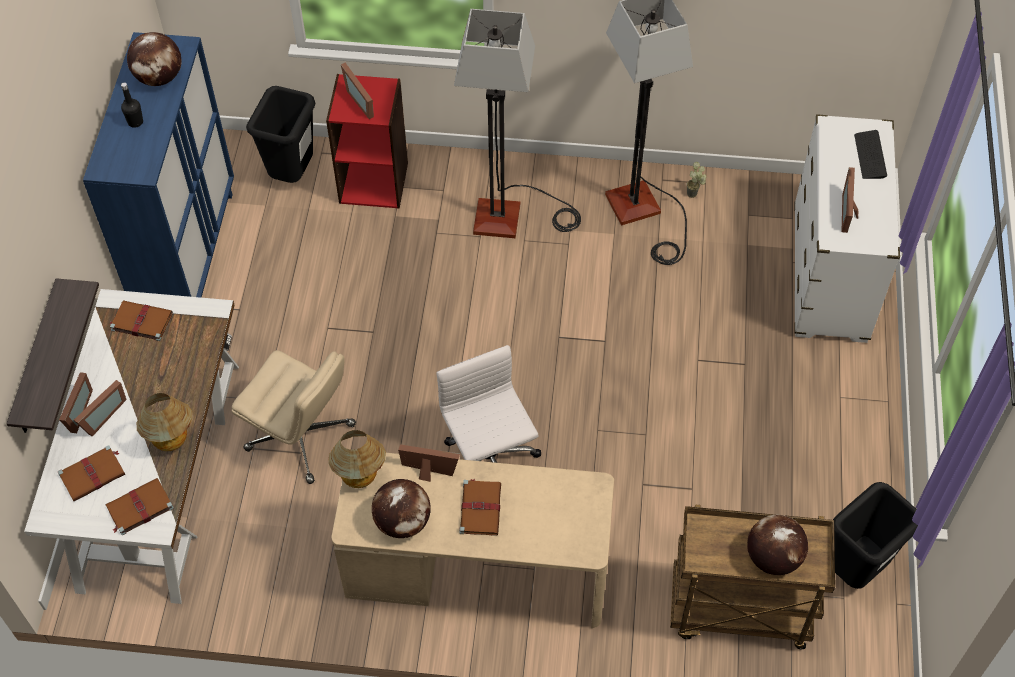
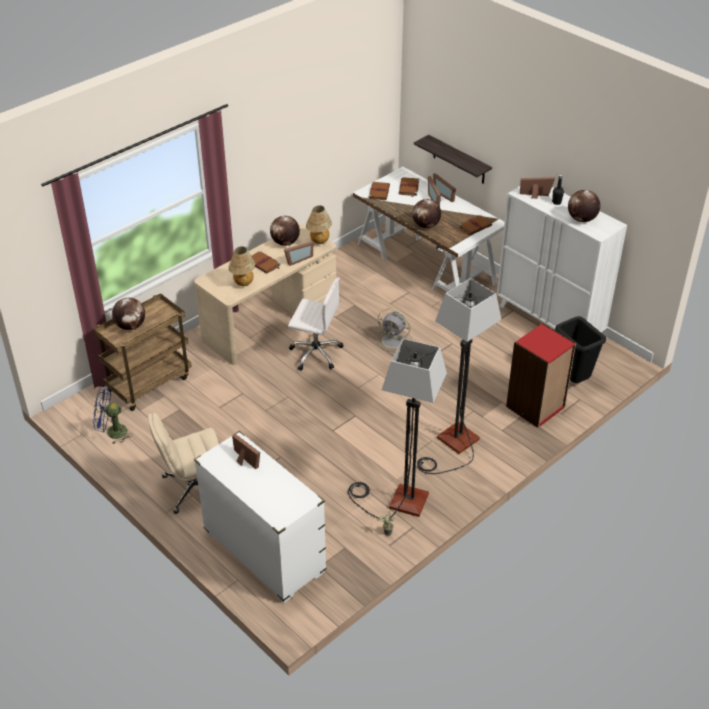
camera: 130 degrees right, 15 degrees down
blue cabinet [83,32,234,298] -> white cabinet [497,186,627,332]
table lamp [137,393,193,451] -> table lamp moved to [229,246,255,286]
beige office chair [232,350,356,484] -> beige office chair moved to [148,413,219,514]
picture frame [341,63,374,119] -> picture frame moved to [520,177,555,199]
black trash can [833,482,918,589] -> blue fan [94,386,133,444]
keyboard [854,130,887,179] -> none
none -> grey fan [376,308,412,352]
none -> globe [412,199,441,228]

